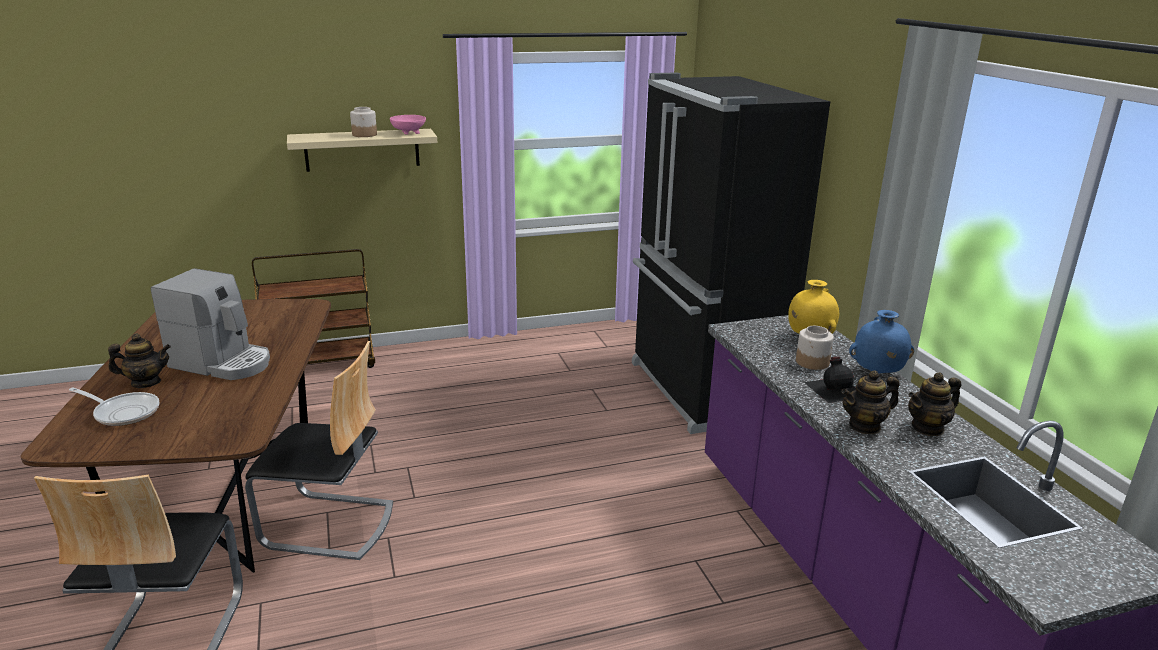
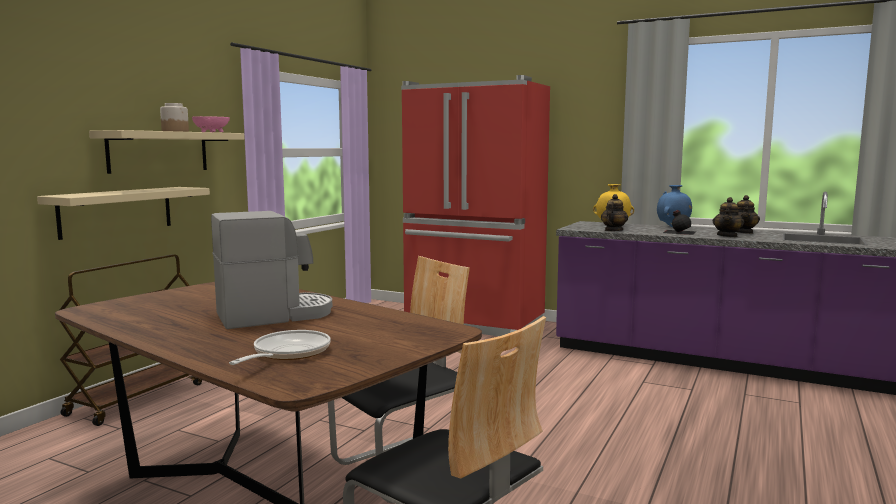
camera: 45 degrees left, 15 degrees down
frying pan [69,387,160,426] -> frying pan turned 45 degrees counterclockwise [229,330,331,365]
teapot [108,333,171,388] -> teapot moved to [601,194,628,231]
black fridge [632,72,830,434] -> red fridge [401,75,550,336]
jar [796,326,834,370] -> none
none -> beige shelf [37,187,210,240]

